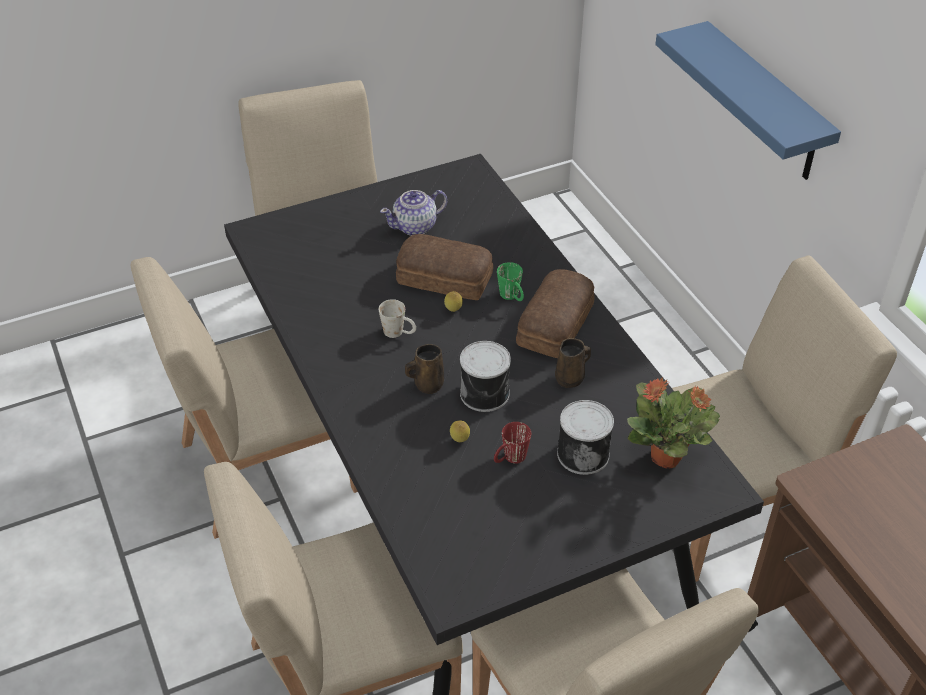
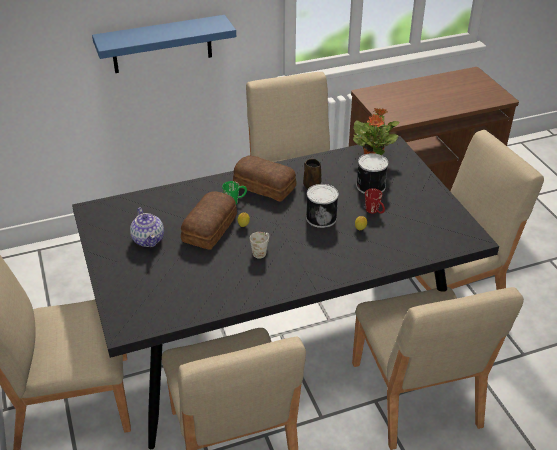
camera: 85 degrees left, 5 degrees down
brown mug [405,344,444,394] -> none

